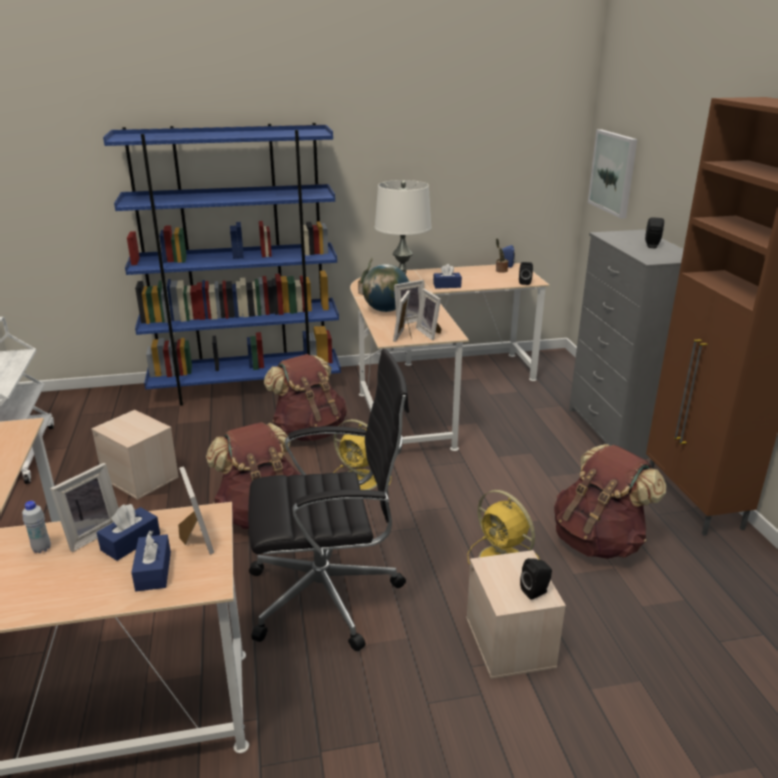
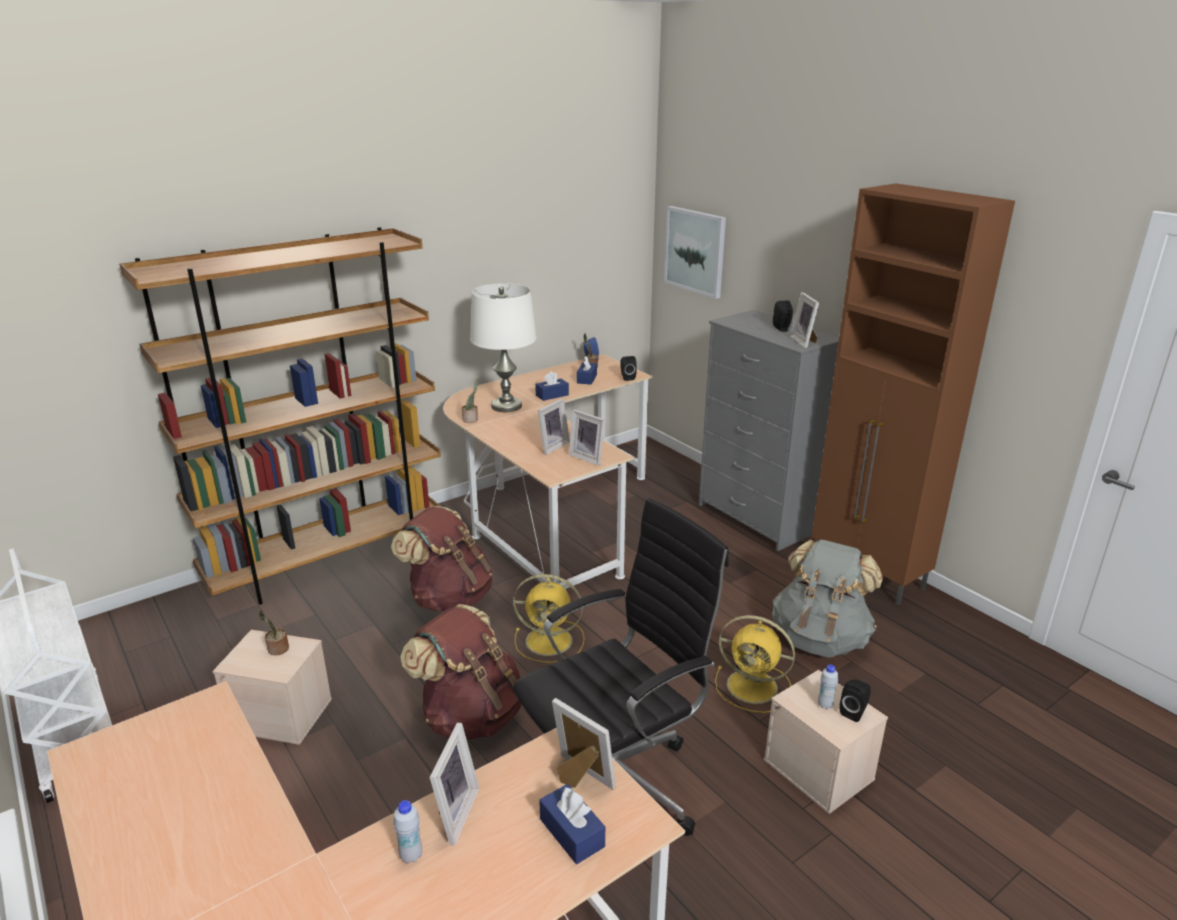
camera: 25 degrees left, 0 degrees up
blue tissue box [96,504,160,561] -> blue tissue box moved to [577,356,597,385]
blue bookcase [103,123,341,406] -> brown bookcase [119,227,441,605]
globe [362,264,409,312] -> none
picture frame [393,290,412,342] -> picture frame moved to [790,292,819,348]
brown backpack [554,444,666,559] -> grey backpack [772,540,883,658]
none -> potted plant [258,610,289,655]
none -> white bottle [818,665,838,709]

